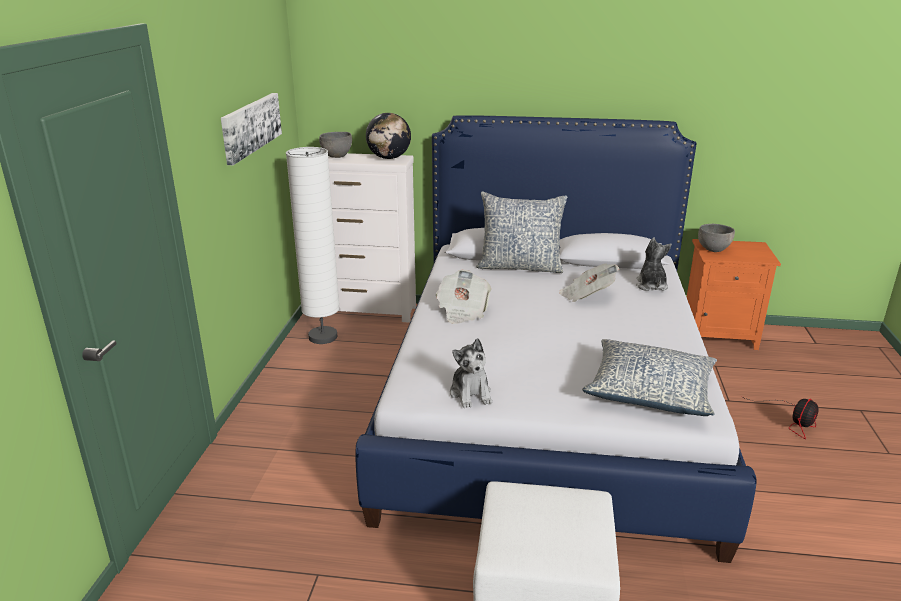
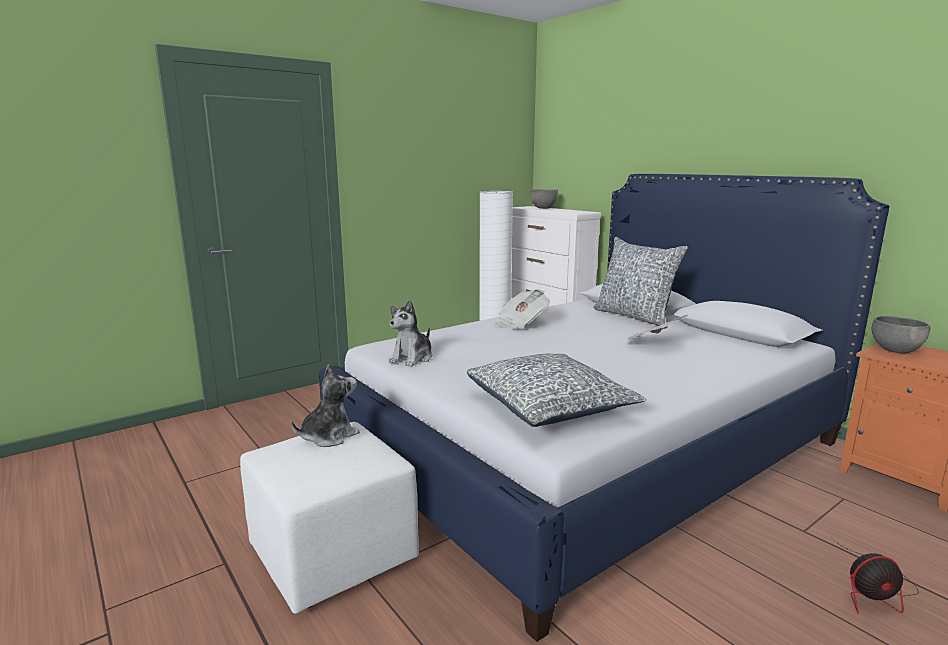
camera: 45 degrees right, 10 degrees down
picture [221,93,282,165] -> none
globe [366,113,411,159] -> none
plush toy [636,237,672,291] -> plush toy moved to [291,364,360,447]

